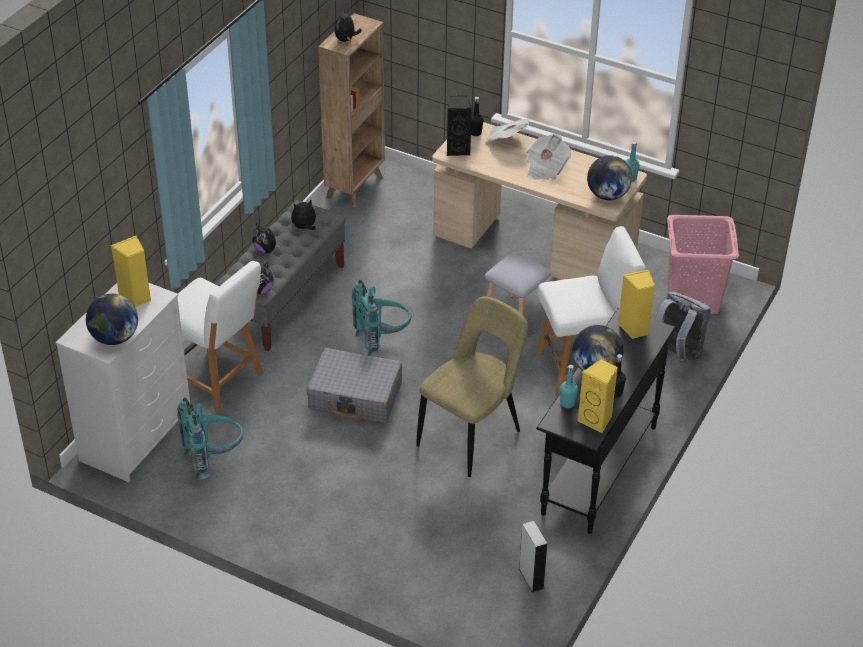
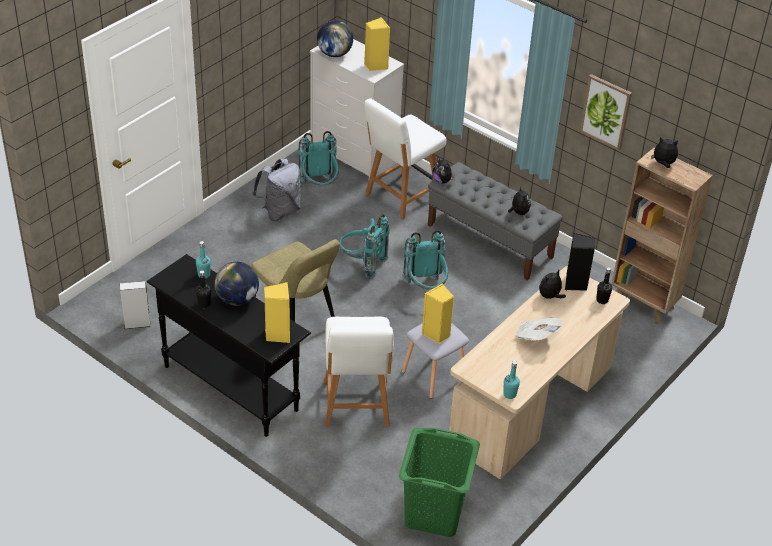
camera: 100 degrees right, 0 degrees up
plush toy [253,223,280,254] -> plush toy moved to [539,270,566,299]
grey suitcase [307,348,402,424] -> turquoise backpack [339,214,390,279]
newspaper [485,119,530,140] -> none
yellow speaker [578,359,618,433] -> yellow speaker moved to [421,284,454,344]
globe [587,155,632,200] -> none
grey backpack [655,291,711,364] -> grey backpack moved to [252,159,301,221]
pink laundry basket [667,215,739,314] -> green laundry basket [399,428,480,537]
none -> picture [579,74,632,150]

